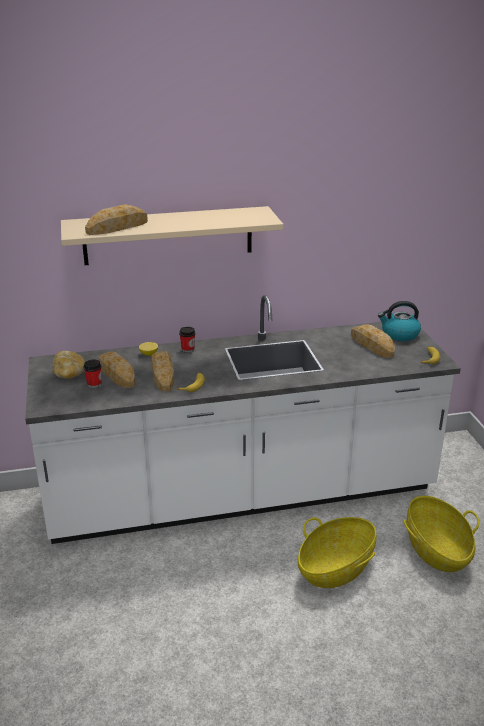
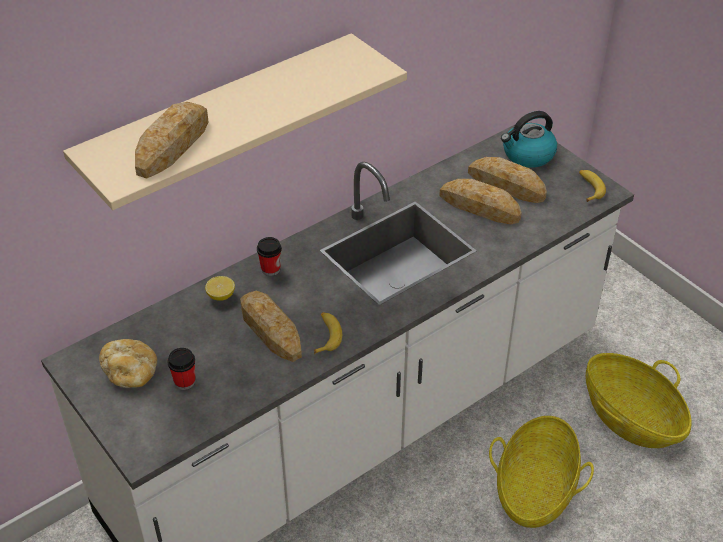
camera: 25 degrees left, 15 degrees up
bread [98,351,135,388] -> bread moved to [439,179,522,224]

